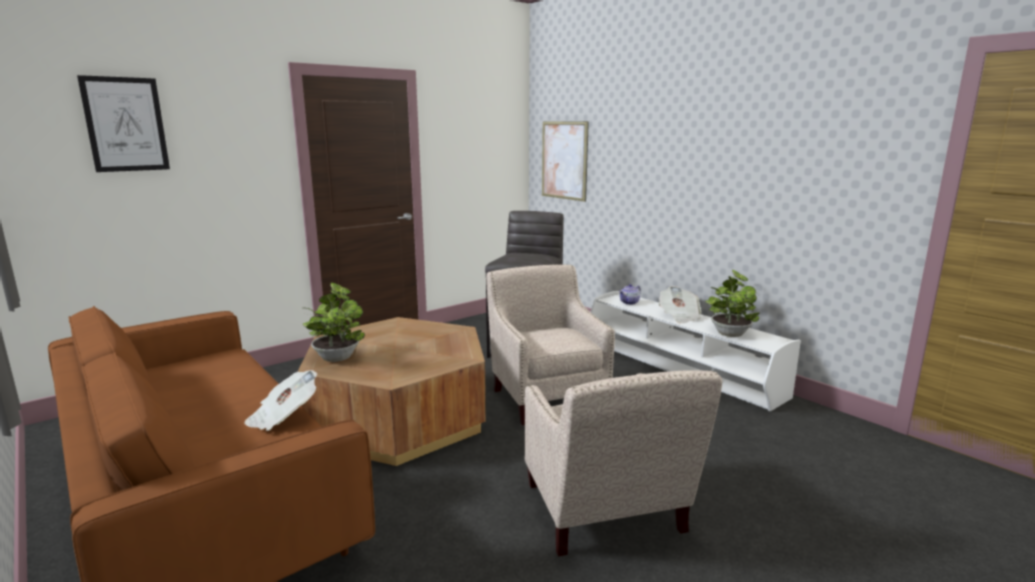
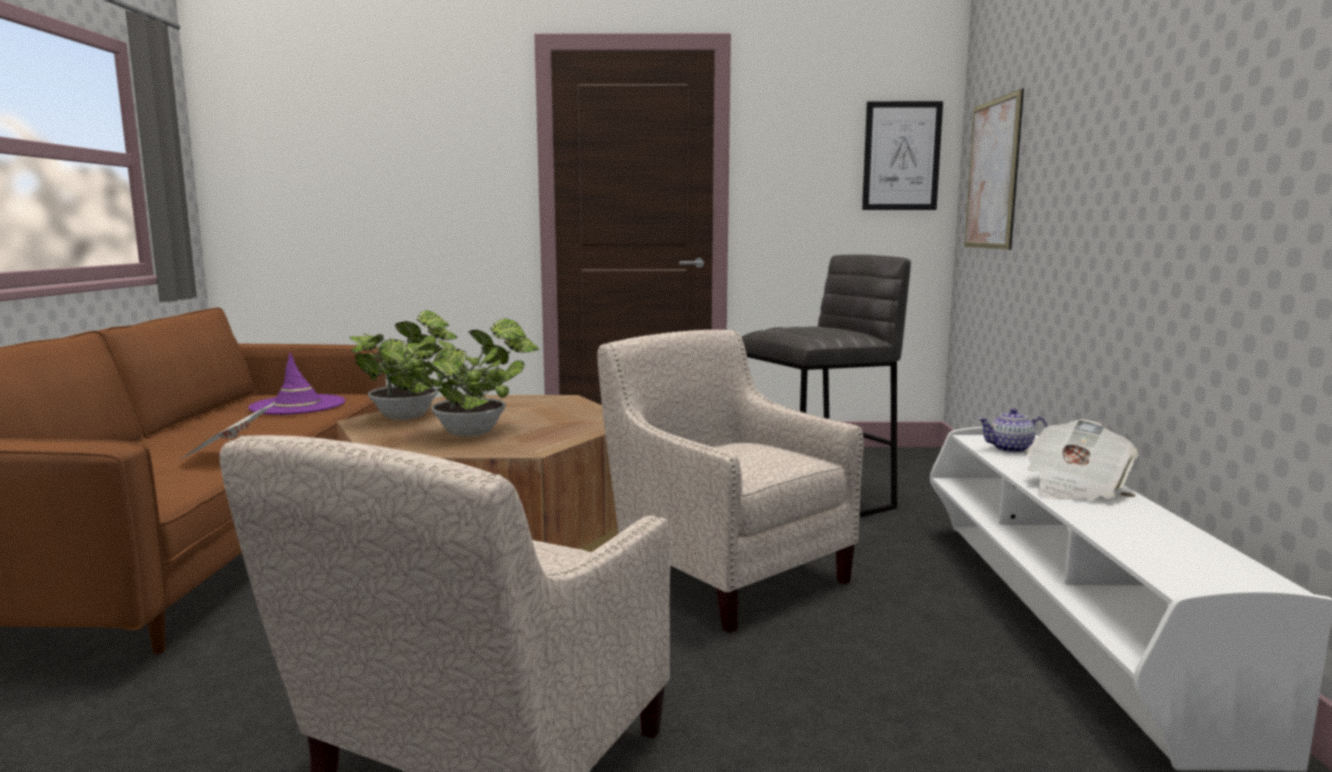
camera: 40 degrees right, 5 degrees down
picture [77,75,170,172] -> picture moved to [862,101,943,210]
beige armchair [486,264,615,425] -> beige armchair turned 60 degrees counterclockwise [597,330,863,633]
potted plant [705,270,760,337] -> potted plant moved to [404,319,539,437]
none -> purple hat [248,352,345,415]

